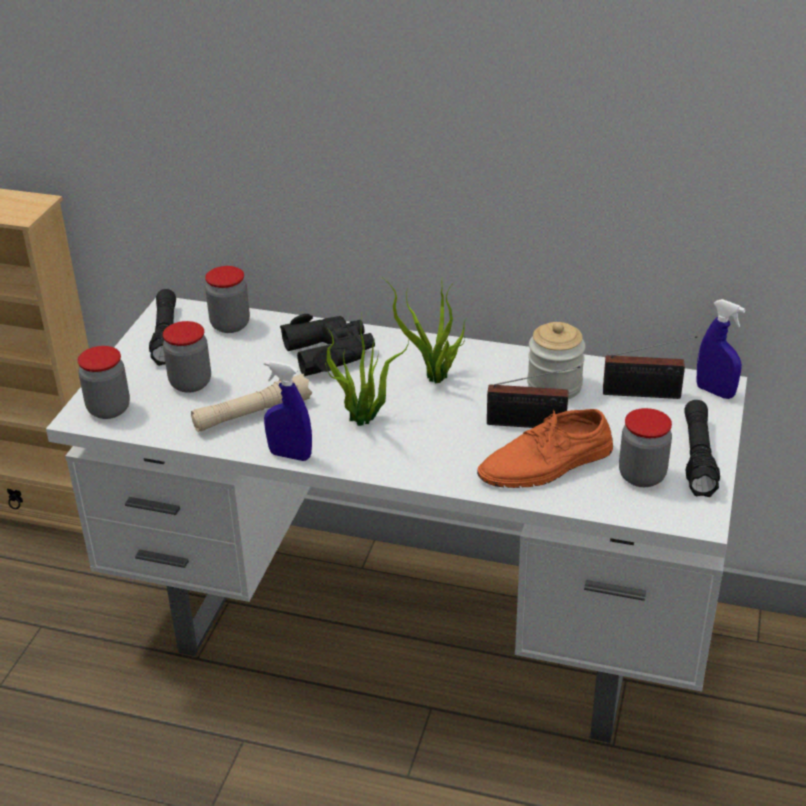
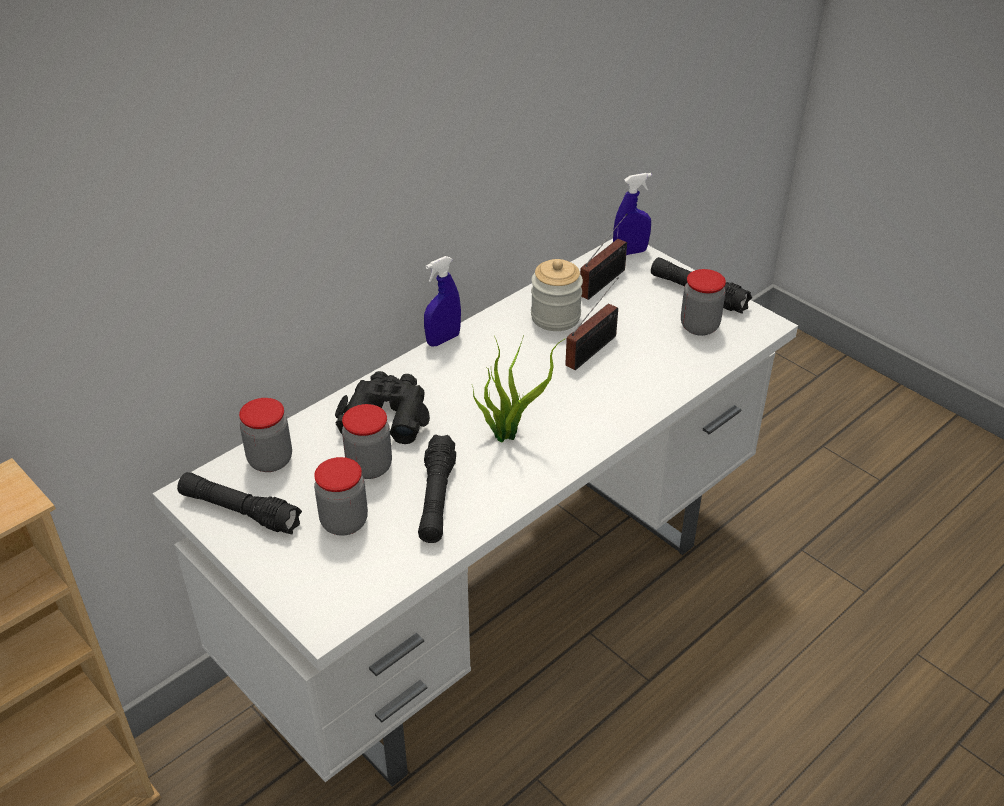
camera: 60 degrees left, 5 degrees up
jar [78,346,130,419] -> jar moved to [342,404,392,479]
beige flashlight [191,374,312,432] -> black flashlight [418,434,456,543]
blue spray bottle [264,361,312,461] -> blue spray bottle moved to [424,256,461,346]
potted plant [382,276,466,384] -> none
orange shoe [477,409,613,488] -> none

